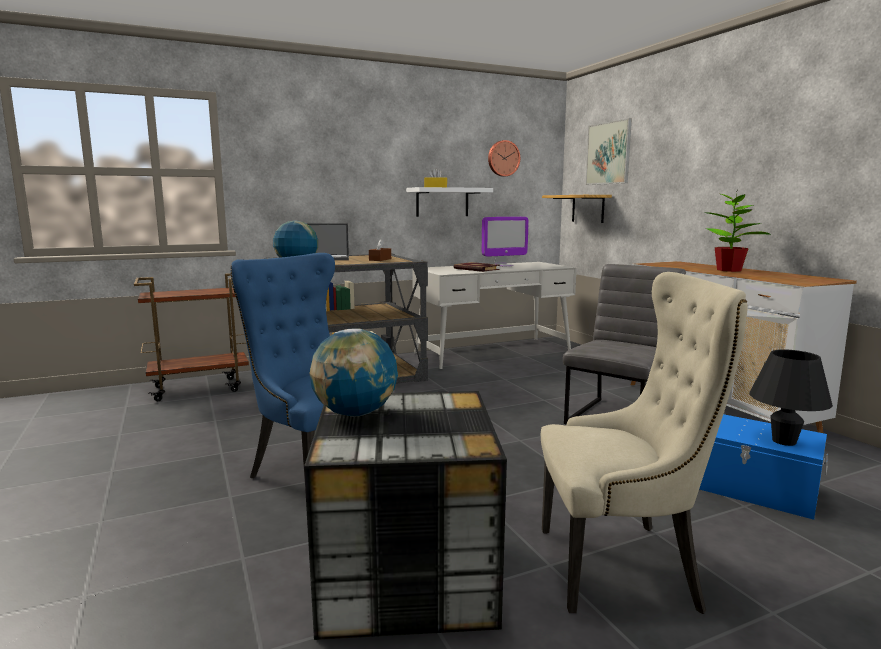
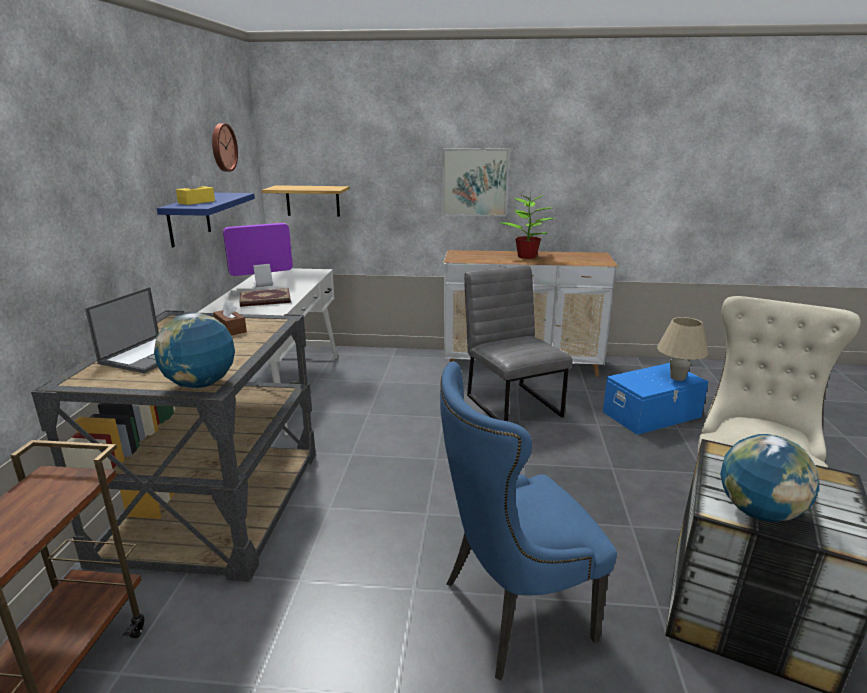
camera: 60 degrees left, 10 degrees up
white shelf [406,187,493,217] -> blue shelf [157,193,255,247]
monitor [482,217,528,267] -> monitor turned 120 degrees counterclockwise [223,223,293,287]
picture [585,118,632,185] -> picture moved to [442,148,509,216]
black table lamp [750,349,833,446] -> beige table lamp [657,317,708,381]

